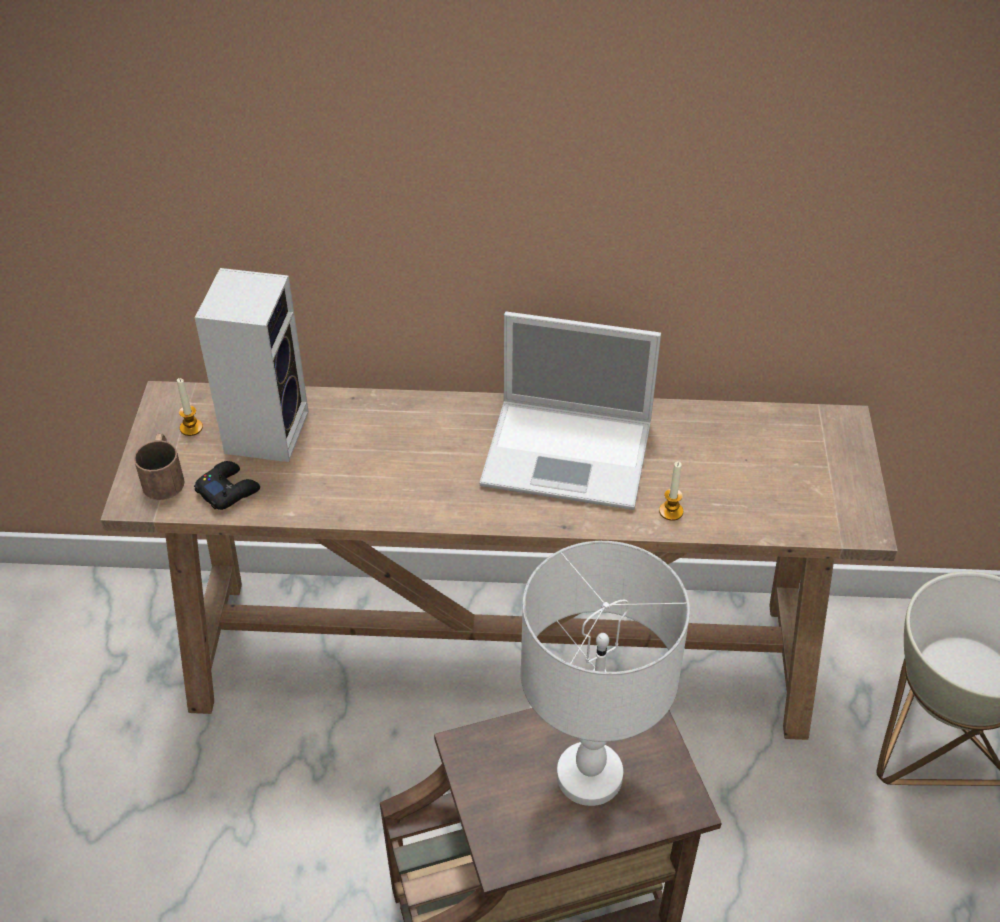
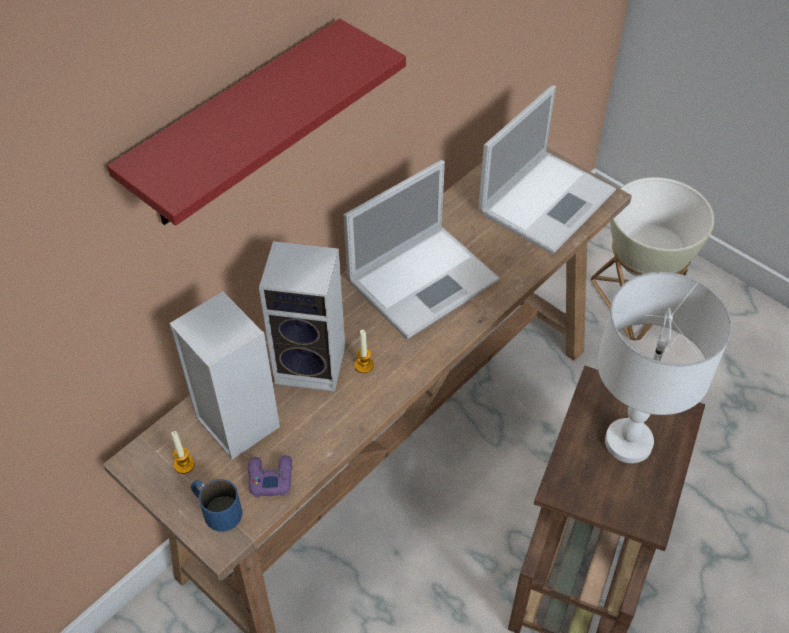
camera: 50 degrees left, 5 degrees up
brown mug [134,433,185,500] -> blue mug [191,479,242,531]
black game controller [194,461,260,510] -> purple game controller [248,455,292,497]
candle [659,461,683,521] -> candle moved to [355,330,374,373]
none -> red shelf [107,18,406,226]
none -> speaker [259,241,345,392]
none -> laptop [478,85,616,254]

